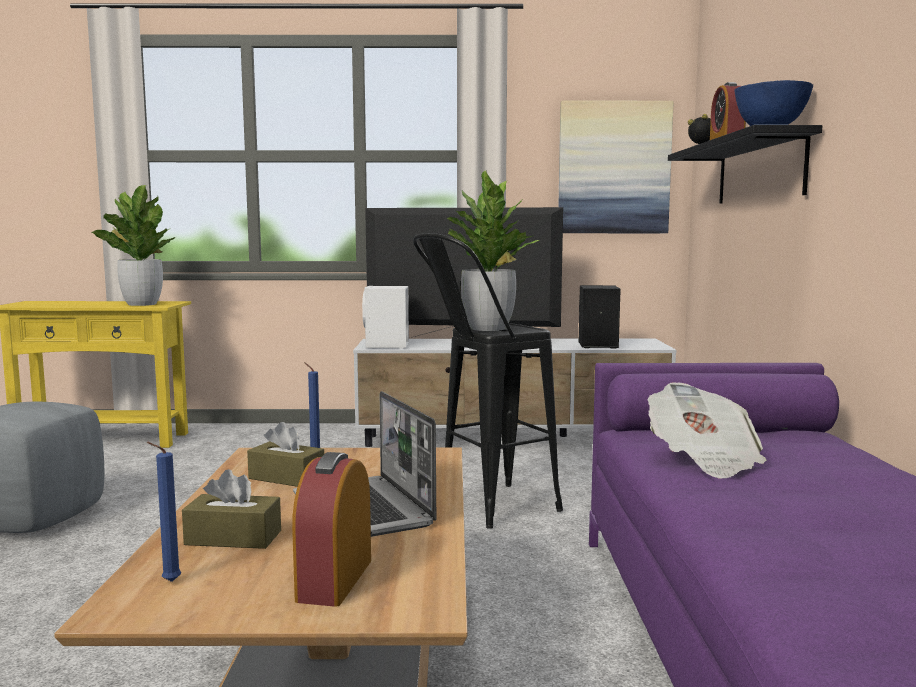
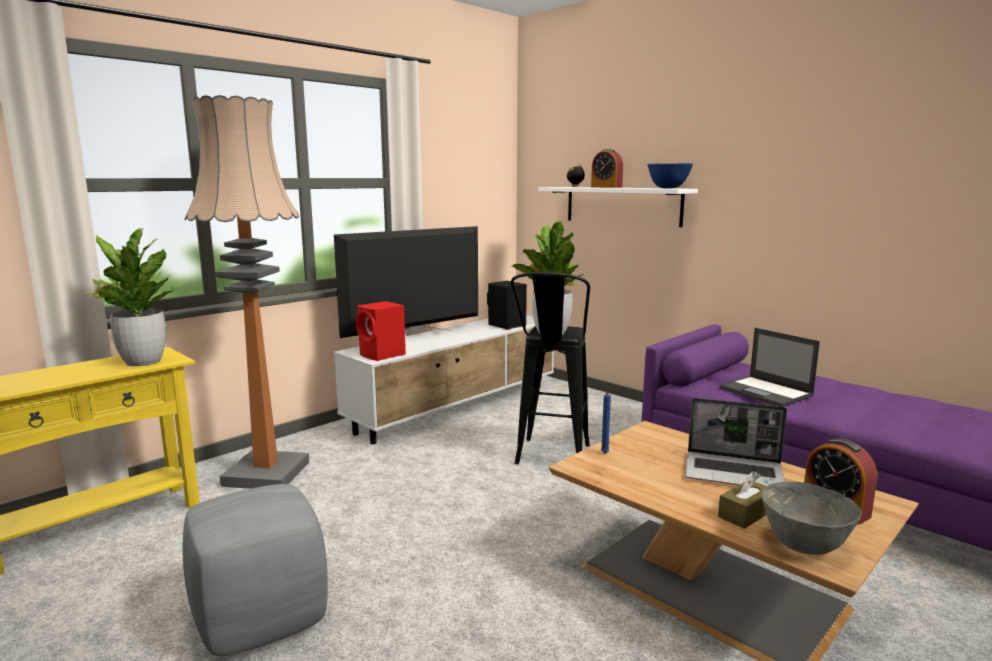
camera: 45 degrees left, 5 degrees up
blue candle [147,442,181,582] -> grey bowl [762,482,862,555]
brown tissue box [247,422,324,487] -> none
white speaker [362,286,409,349] -> red speaker [356,301,406,361]
picture [558,101,674,233] -> none
newspaper [647,382,767,479] -> laptop [719,328,820,407]
black shelf [668,125,822,204] -> white shelf [538,187,698,227]
none -> floor lamp [185,95,309,489]

